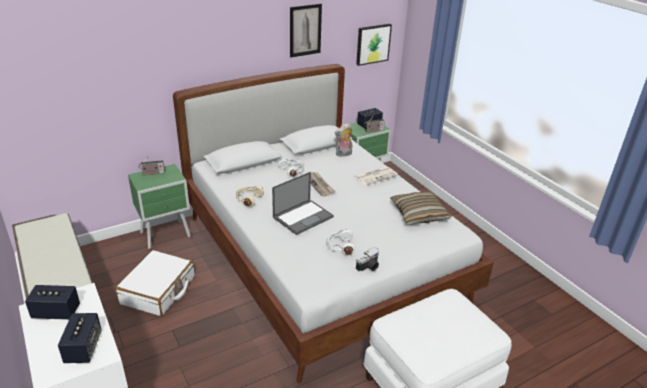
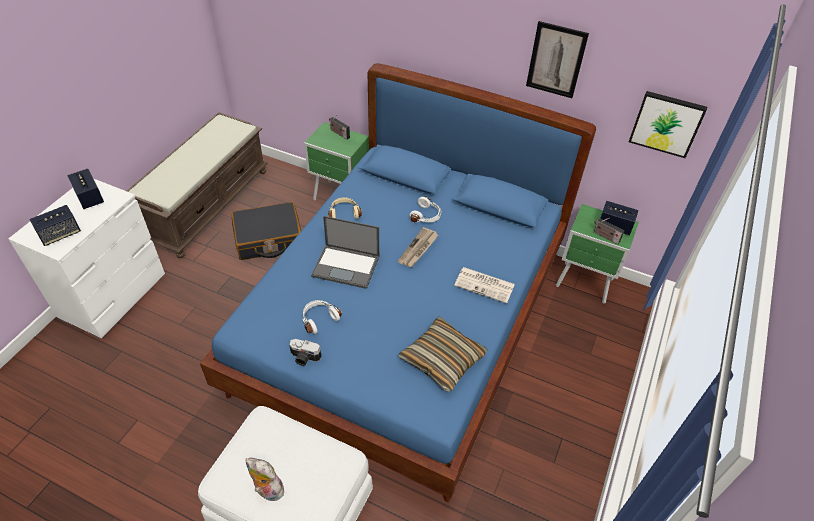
camera: 55 degrees right, 15 degrees up
white suitcase [115,250,195,316] -> black suitcase [231,202,301,260]
white bed [173,64,494,383] -> blue bed [200,63,596,502]
plush toy [335,123,352,157] -> plush toy moved to [245,458,284,501]

